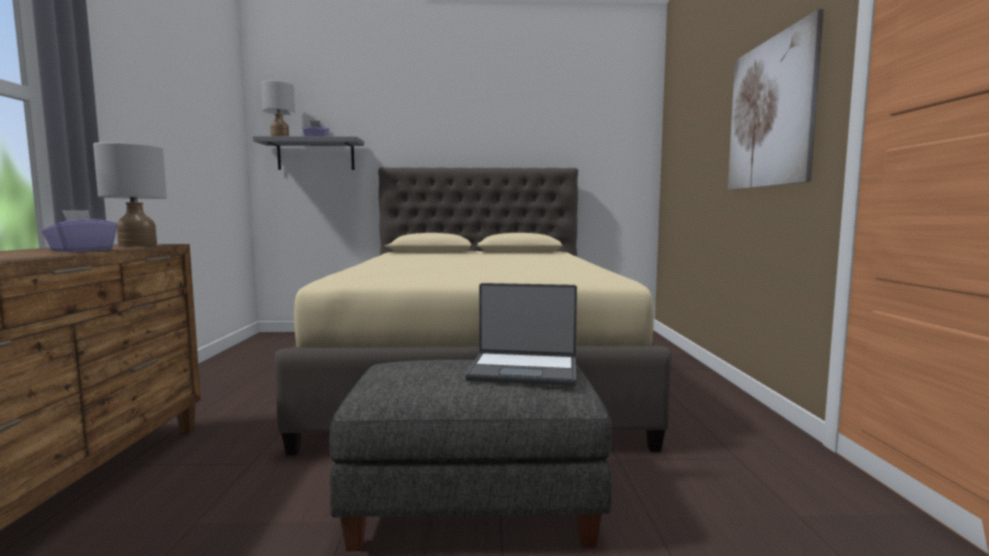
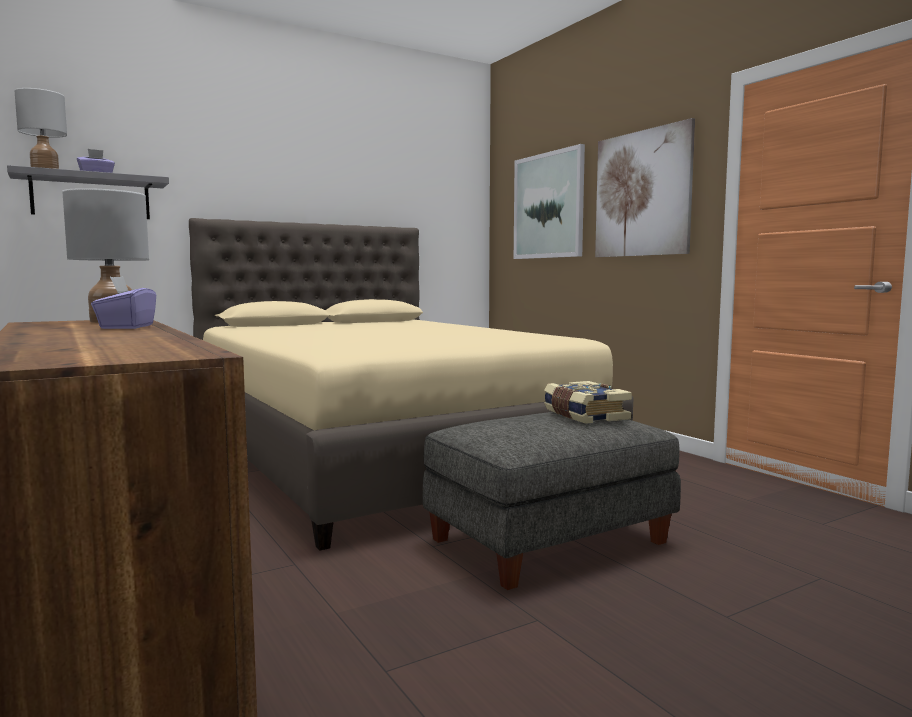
camera: 30 degrees left, 0 degrees up
laptop [465,283,577,386] -> book [544,381,632,424]
none -> picture [514,144,585,259]

